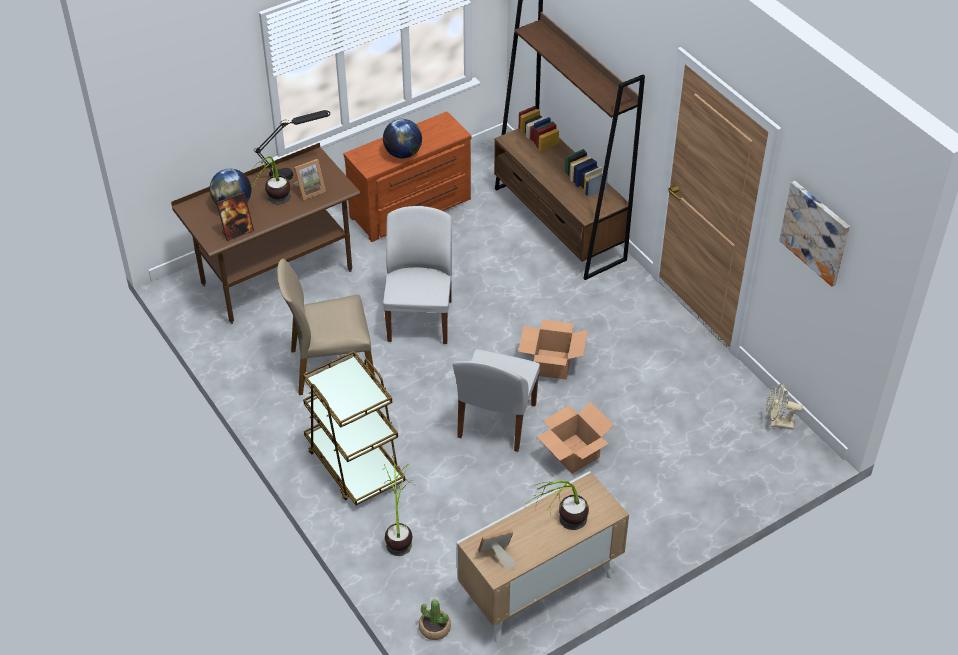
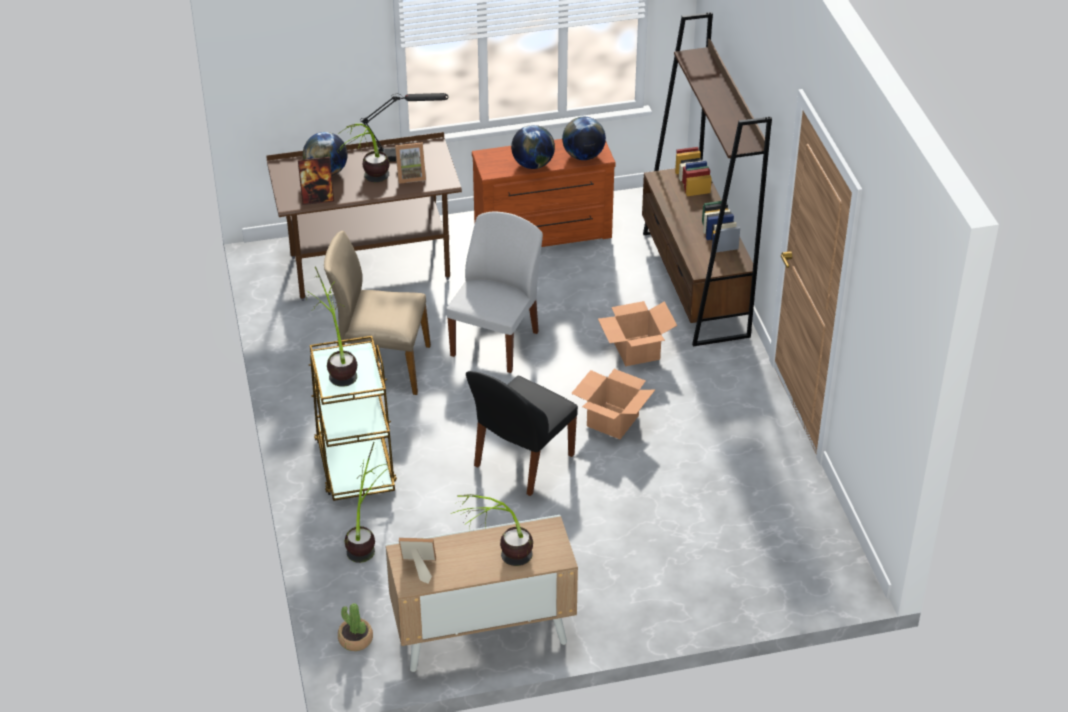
camera: 20 degrees right, 5 degrees down
white chair [453,349,540,452] -> black chair [466,371,578,496]
cardboard box [537,402,614,474] -> cardboard box moved to [598,301,677,366]
beige fan [766,383,803,430] -> none
picture [779,181,850,287] -> none
none -> potted plant [306,266,357,387]
none -> globe [562,117,606,160]

